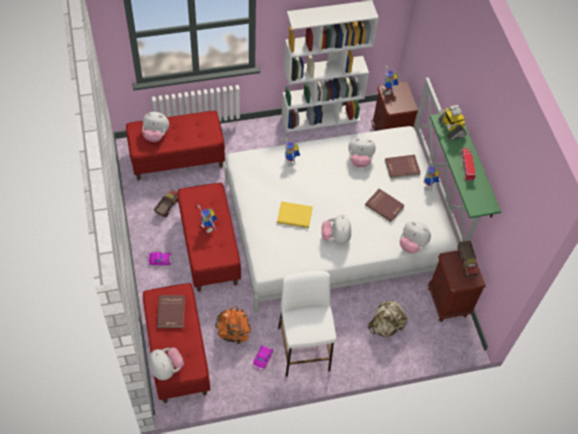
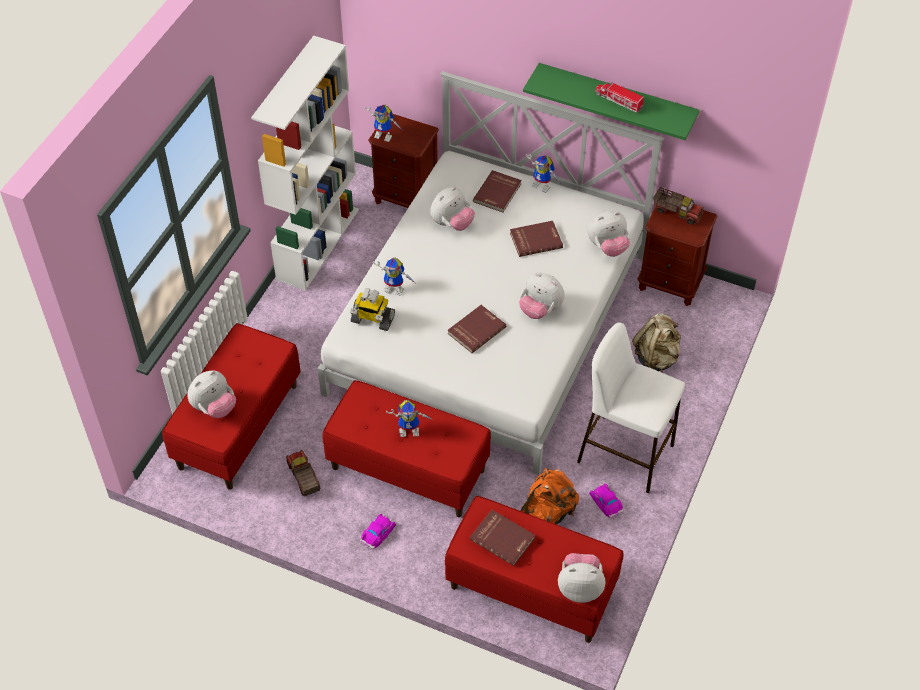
camera: 50 degrees left, 5 degrees down
yellow book [277,201,313,228] -> red book [447,305,506,353]
toy robot [439,105,467,141] -> toy robot moved to [350,288,395,331]

